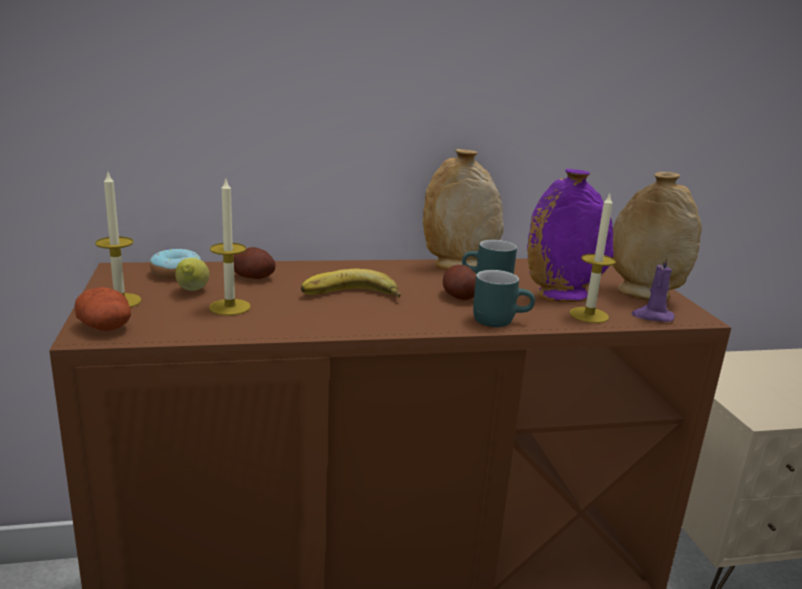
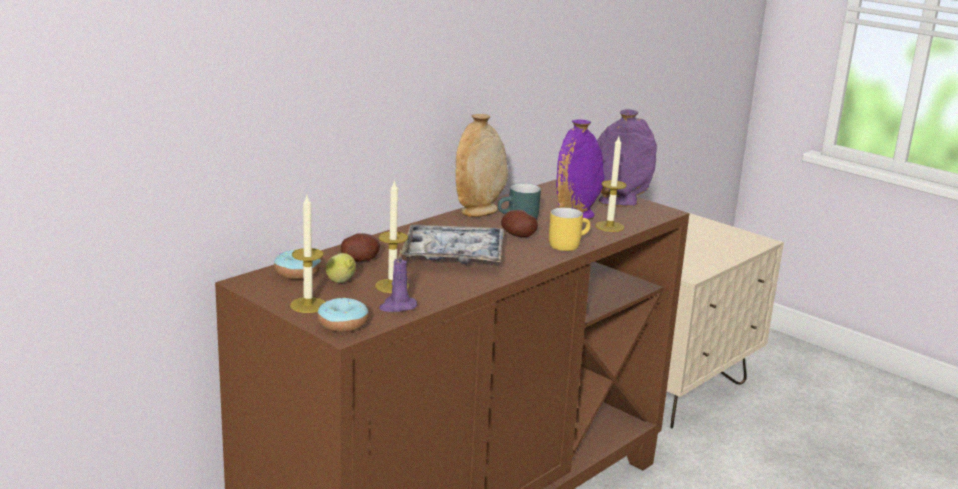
camera: 35 degrees left, 0 degrees up
potato [74,287,131,331] -> donut [317,298,368,332]
banana [301,269,401,298] -> tray [401,224,504,264]
turquoise mug [473,270,535,327] -> yellow mug [549,208,590,251]
beige vase [613,172,702,300] -> purple vase [597,109,657,207]
purple candle [631,254,675,322] -> purple candle moved to [379,249,417,312]

